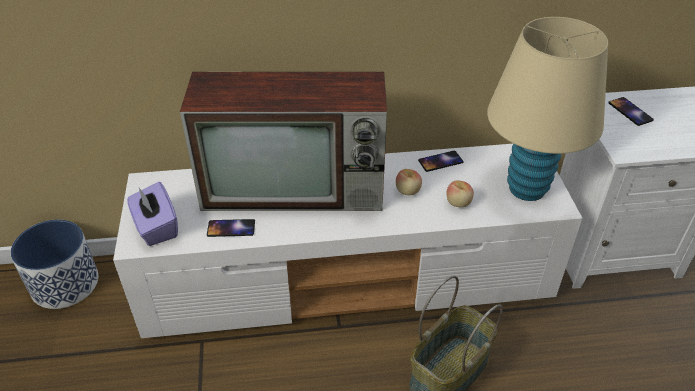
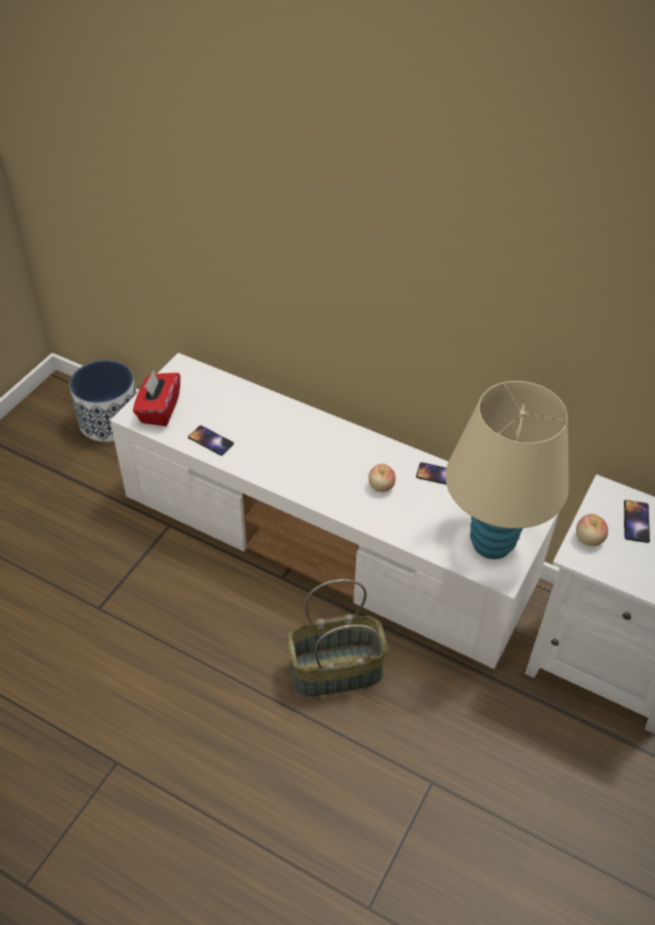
camera: 35 degrees right, 5 degrees up
purple tissue box [127,182,178,246] -> red tissue box [133,370,180,426]
television [180,72,387,211] -> none
apple [447,180,474,207] -> apple moved to [576,514,608,546]

